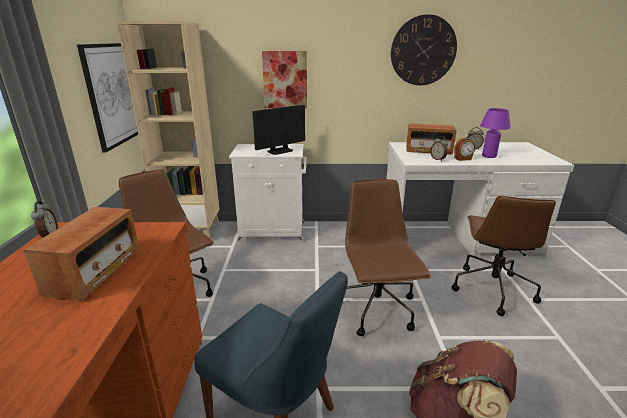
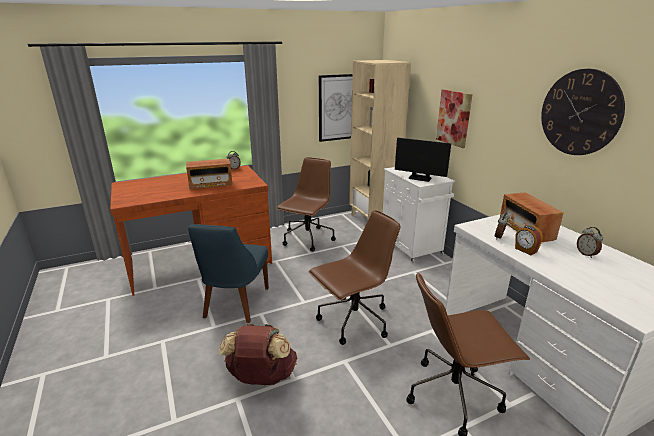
camera: 65 degrees right, 0 degrees up
purple table lamp [480,108,511,158] -> none

